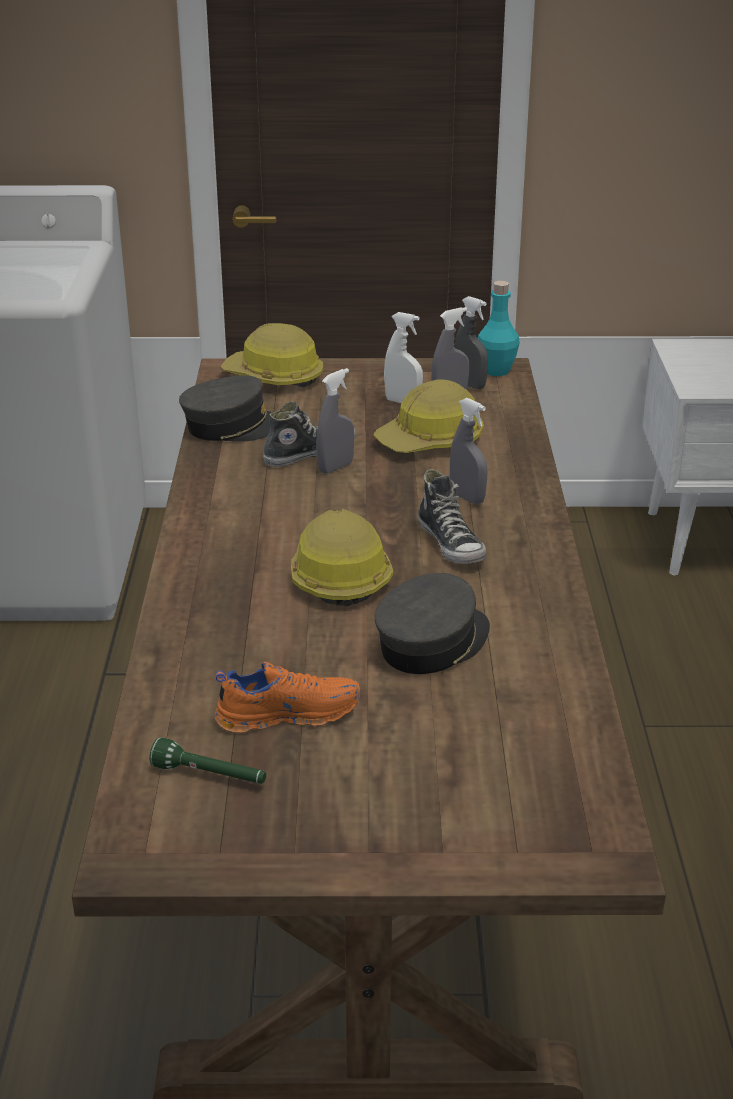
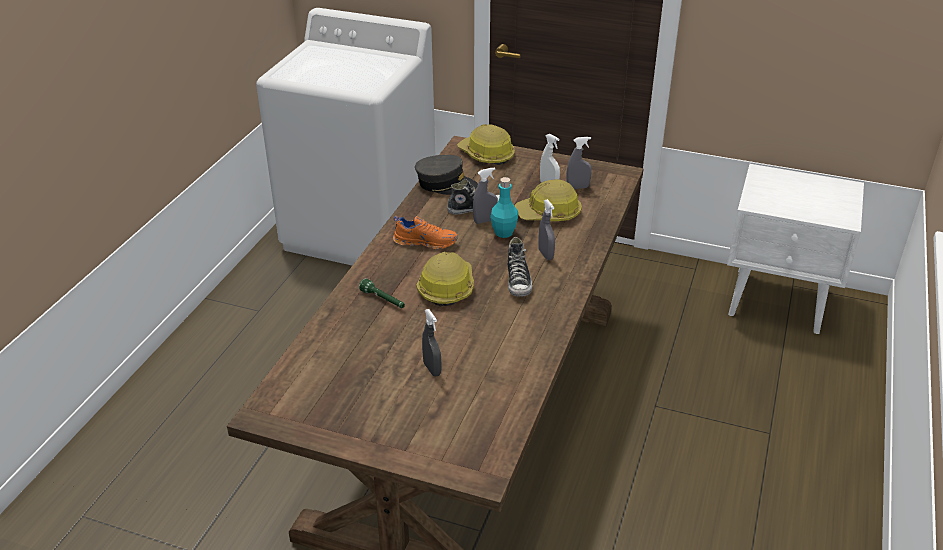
camera: 20 degrees right, 5 degrees up
green flashlight [150,738,266,784] -> green flashlight moved to [359,278,405,308]
orange shoe [214,662,360,733] -> orange shoe moved to [393,216,458,250]
grey cap [375,573,490,674] -> none
grey spray bottle [454,296,488,389] -> grey spray bottle moved to [422,309,441,376]
turquoise bottle [478,281,520,376] -> turquoise bottle moved to [490,177,518,238]

